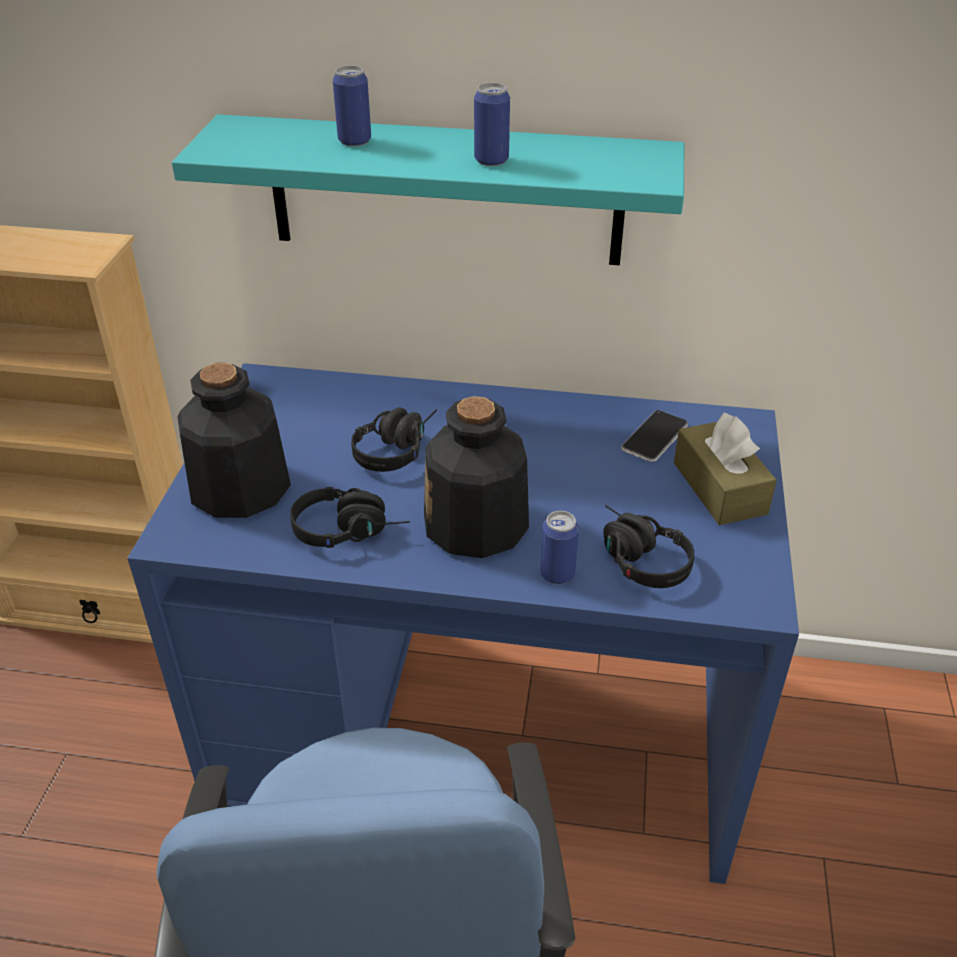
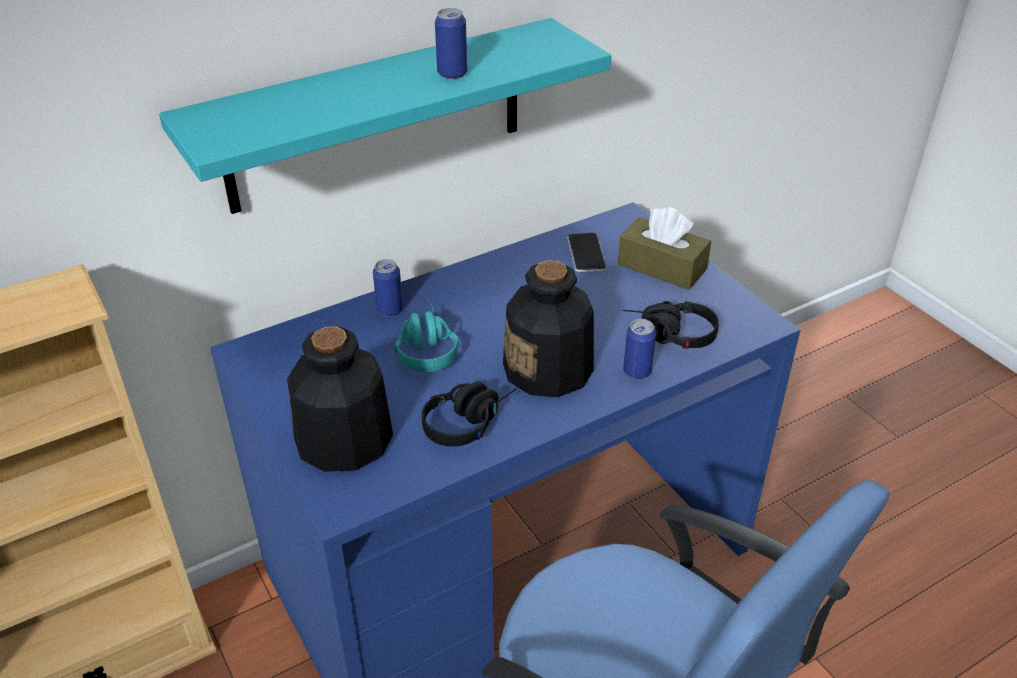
camera: 40 degrees left, 0 degrees up
can [333,65,371,146] -> can moved to [373,259,403,317]
black headphones [351,407,437,472] -> turquoise headphones [394,304,459,372]

